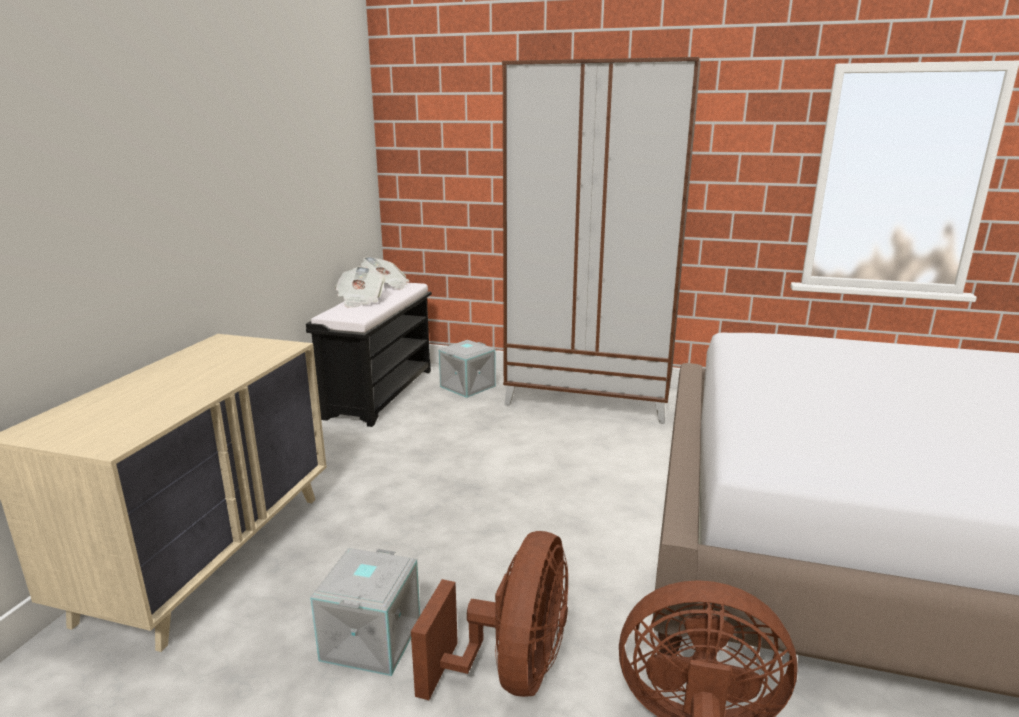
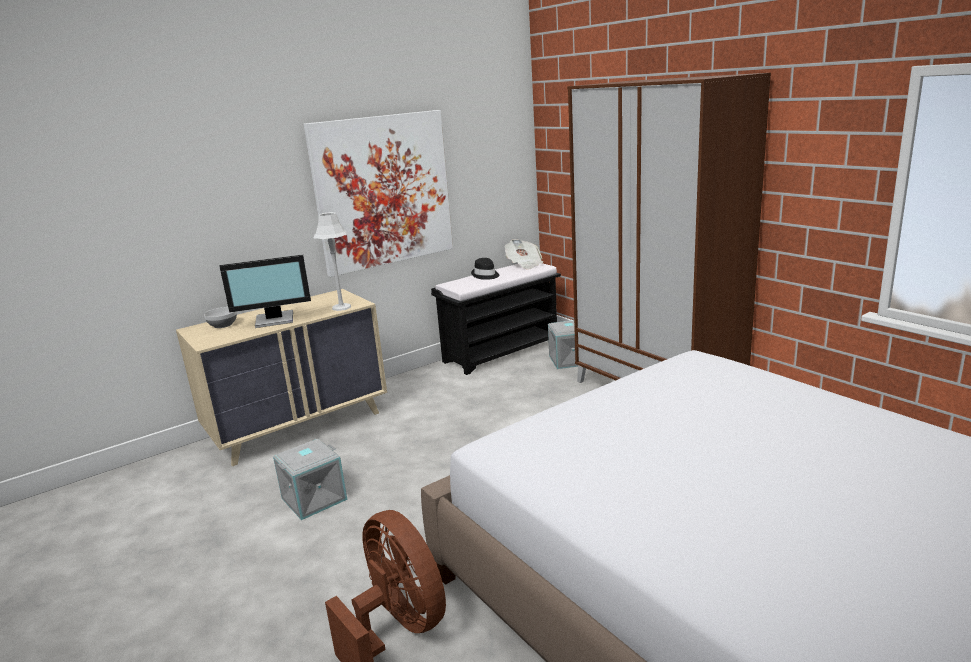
camera: 40 degrees right, 0 degrees up
newspaper [335,266,385,308] -> black hat [471,258,499,280]
brown fan [411,531,568,700] -> none
none -> bowl [204,307,237,328]
none -> monitor [219,254,311,328]
none -> picture [303,110,453,277]
none -> grey table lamp [314,212,351,311]

